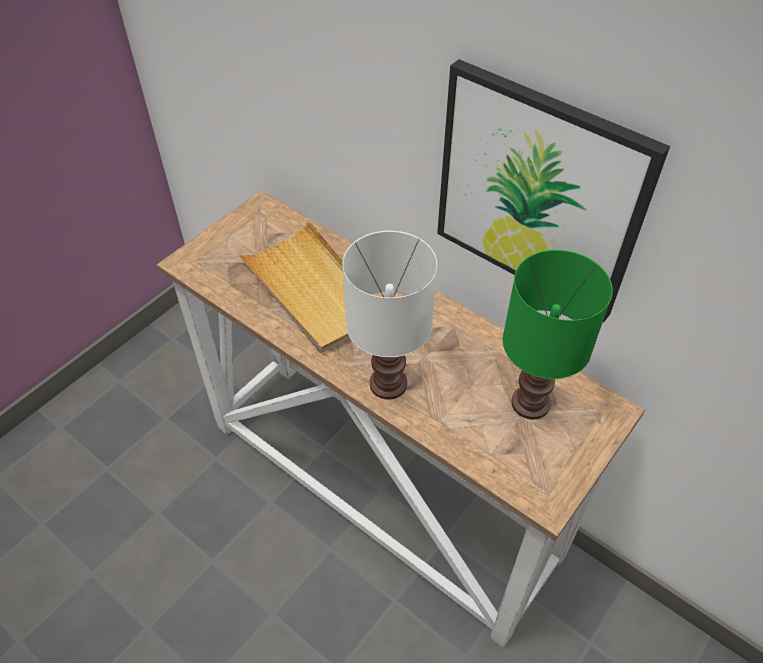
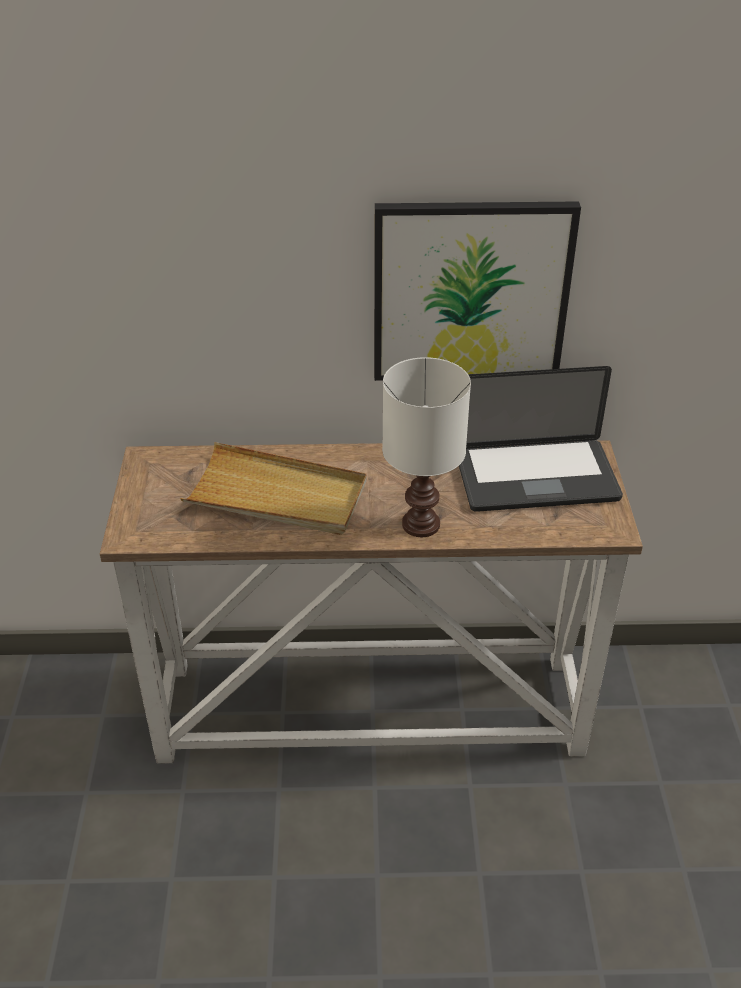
camera: 40 degrees left, 10 degrees down
green table lamp [503,250,613,420] -> laptop [459,366,623,512]

